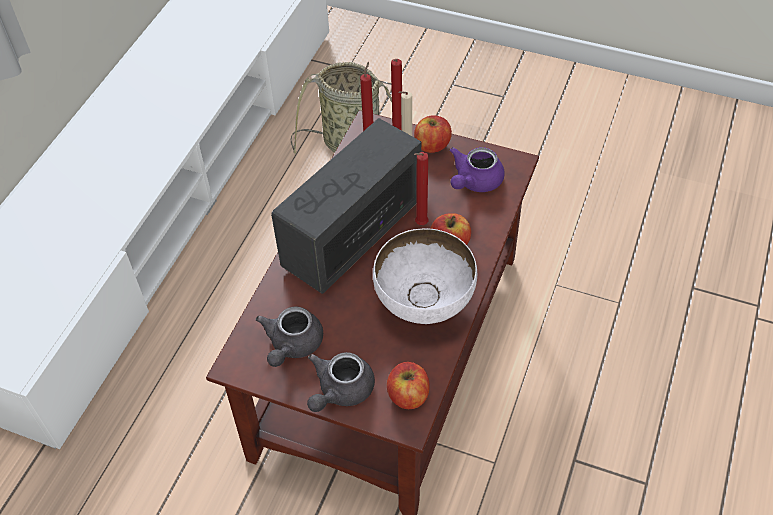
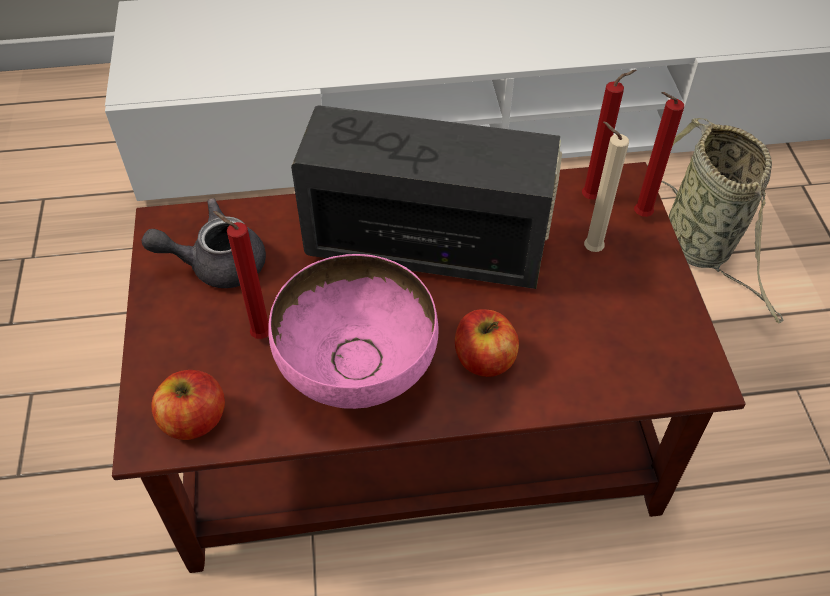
camera: 60 degrees right, 0 degrees up
grey teapot [307,352,375,412] -> none
white bowl [373,228,477,324] -> pink bowl [268,254,438,409]
apple [414,115,452,153] -> none
red candle [414,152,429,225] -> red candle moved to [213,211,269,339]
purple teapot [450,147,505,192] -> none

